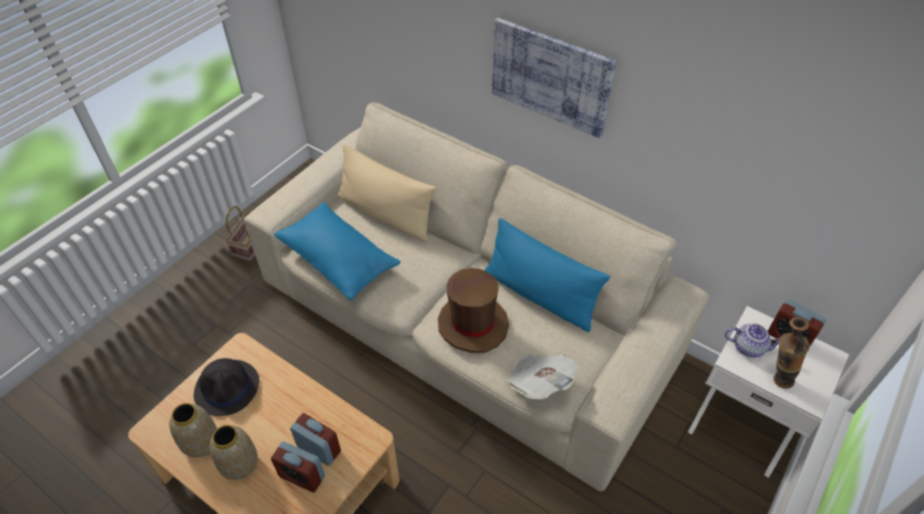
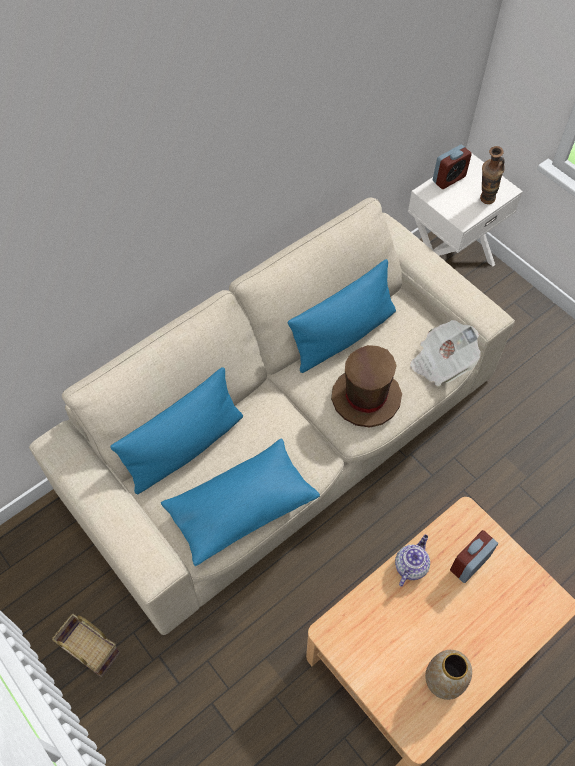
camera: 75 degrees left, 10 degrees up
black hat [194,358,259,416] -> none
vase [209,425,258,480] -> none
alarm clock [271,441,325,492] -> none
beige pillow [337,144,437,242] -> blue pillow [110,367,243,494]
picture [492,18,616,138] -> none
teapot [724,324,780,358] -> teapot moved to [395,534,430,587]

